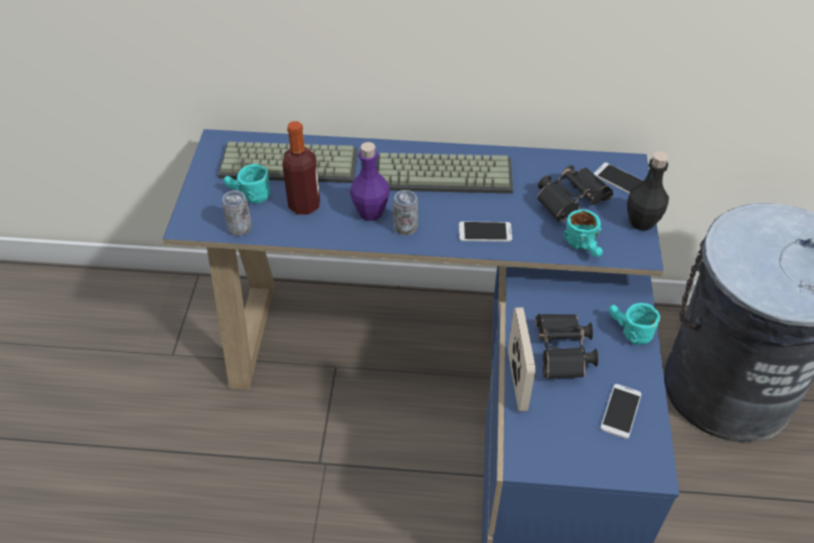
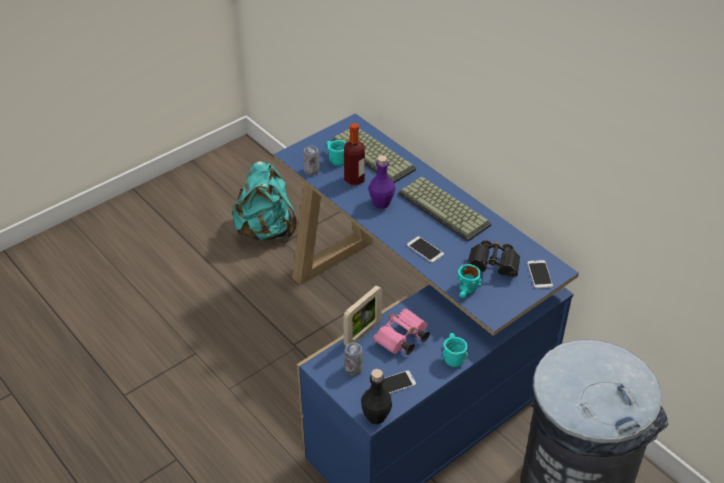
camera: 45 degrees right, 5 degrees down
can [393,190,418,236] -> can moved to [344,343,363,376]
black binoculars [535,314,598,379] -> pink binoculars [374,308,430,355]
black bottle [627,152,669,231] -> black bottle moved to [361,369,392,424]
none -> turquoise backpack [232,161,297,241]

